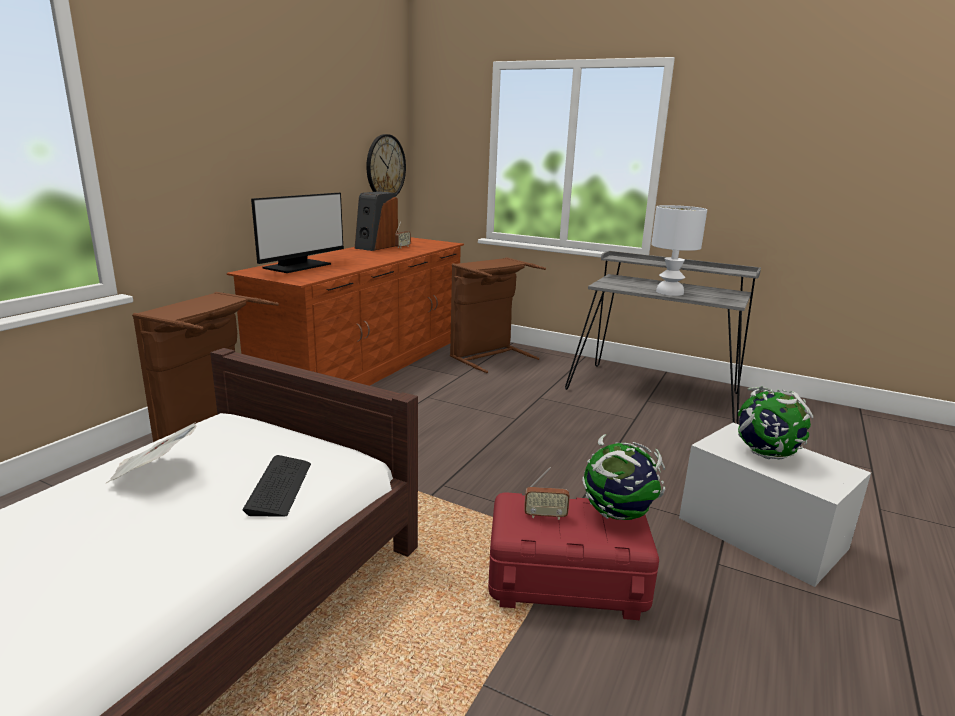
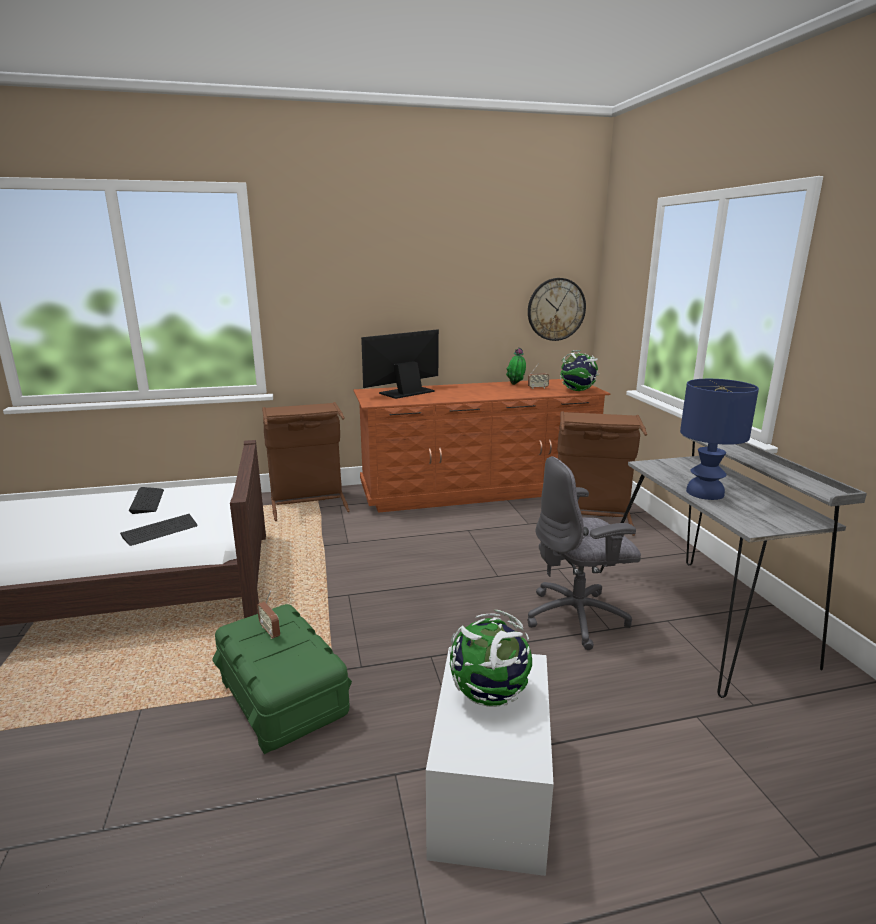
camera: 50 degrees right, 0 degrees up
newspaper [105,422,197,484] -> keyboard [129,487,164,514]
monitor [251,193,344,273] -> monitor turned 150 degrees clockwise [361,329,439,399]
speaker [355,191,398,251] -> potted plant [506,347,526,385]
red storage box [488,492,659,620] -> green storage box [212,604,352,754]
globe [582,434,665,520] -> globe moved to [560,350,599,391]
white table lamp [651,205,707,296] -> blue table lamp [680,379,759,500]
none -> grey office chair [527,456,641,650]

